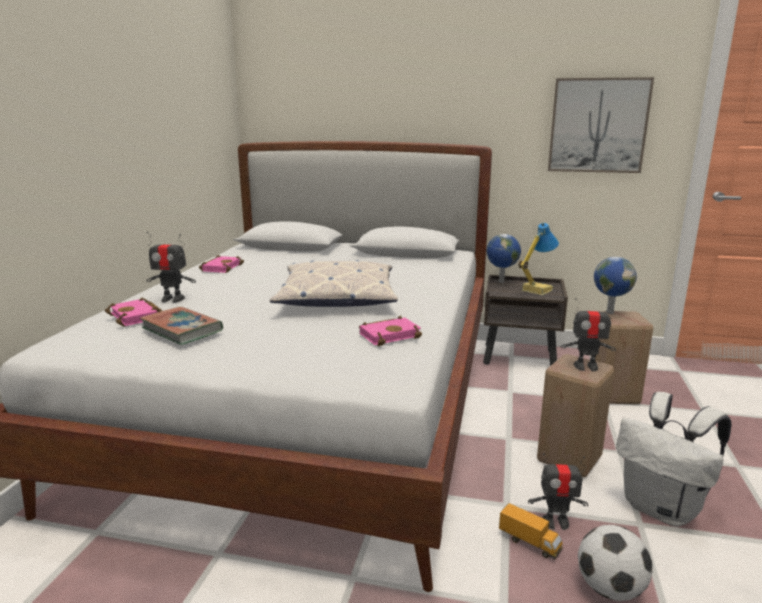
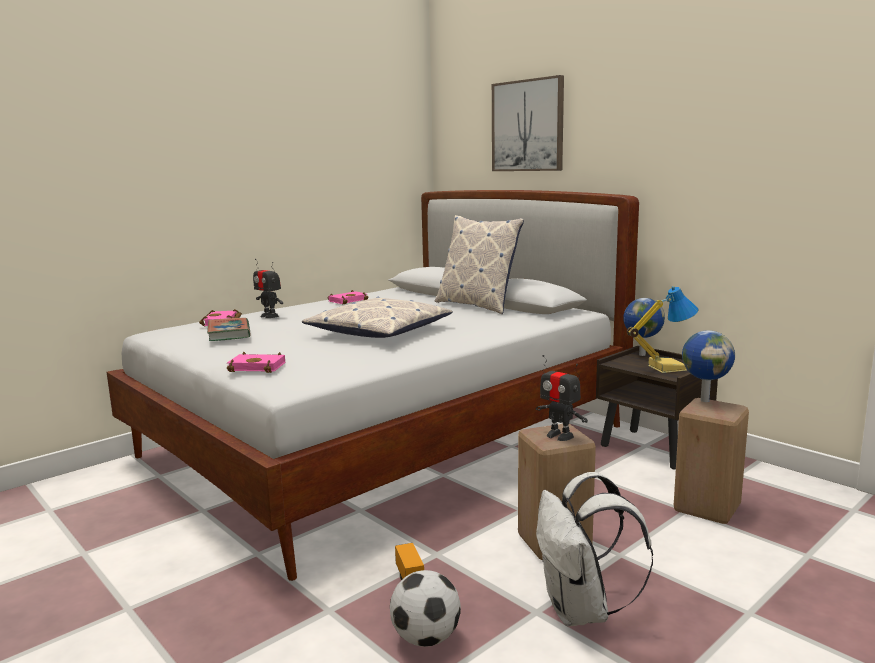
camera: 35 degrees right, 5 degrees down
pink book [359,316,422,346] -> pink book moved to [227,352,285,373]
toy robot [528,453,588,530] -> none
picture [548,77,654,173] -> picture moved to [492,75,564,171]
none -> pillow [435,215,524,314]

